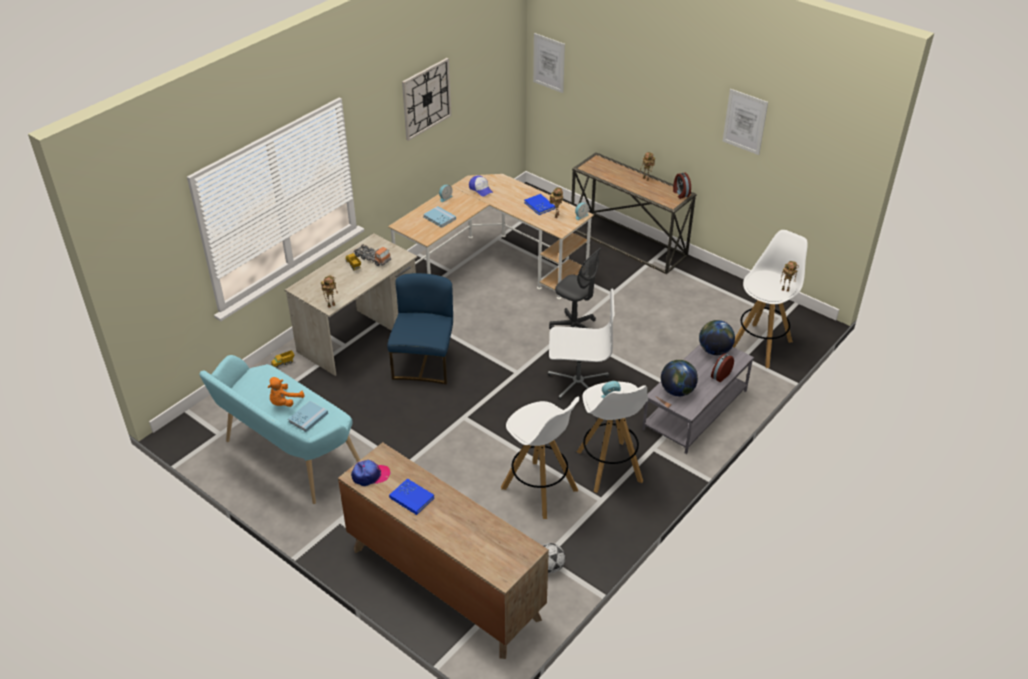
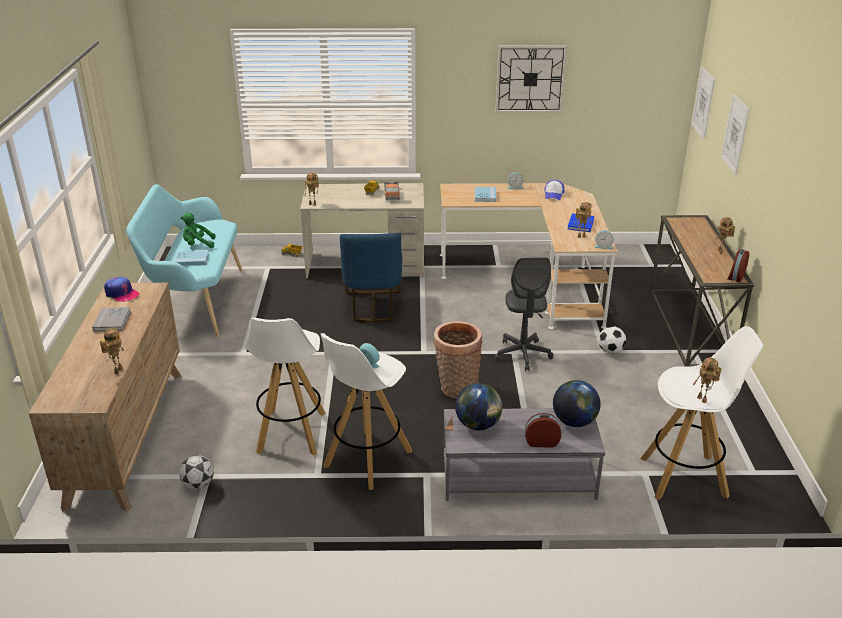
camera: 50 degrees right, 10 degrees down
orange plush toy [268,377,304,407] -> green plush toy [181,213,216,248]
blue chair [387,273,453,385] -> blue chair turned 120 degrees clockwise [340,233,402,322]
blue book [389,478,434,515] -> grey book [92,307,131,331]
white office chair [548,289,614,400] -> basket [433,321,482,399]
picture [723,89,768,155] -> picture moved to [721,94,750,175]
none -> toy robot [99,327,124,374]
none -> football [598,326,626,354]

